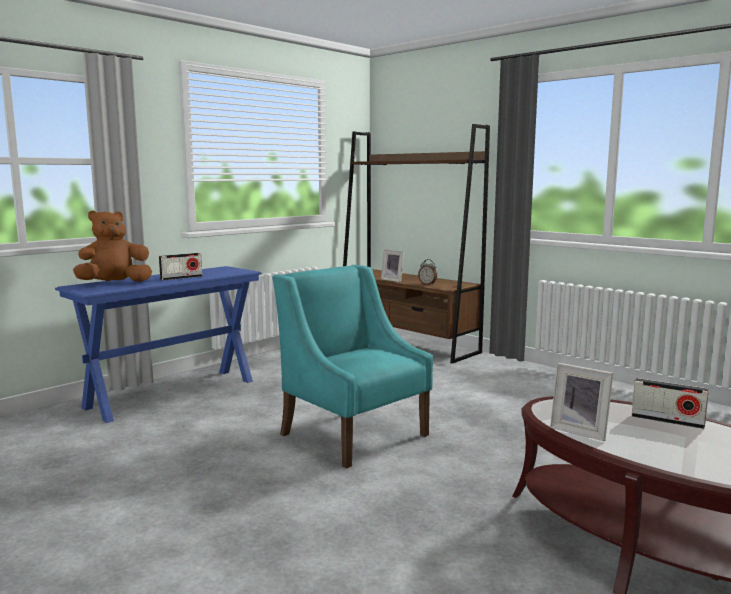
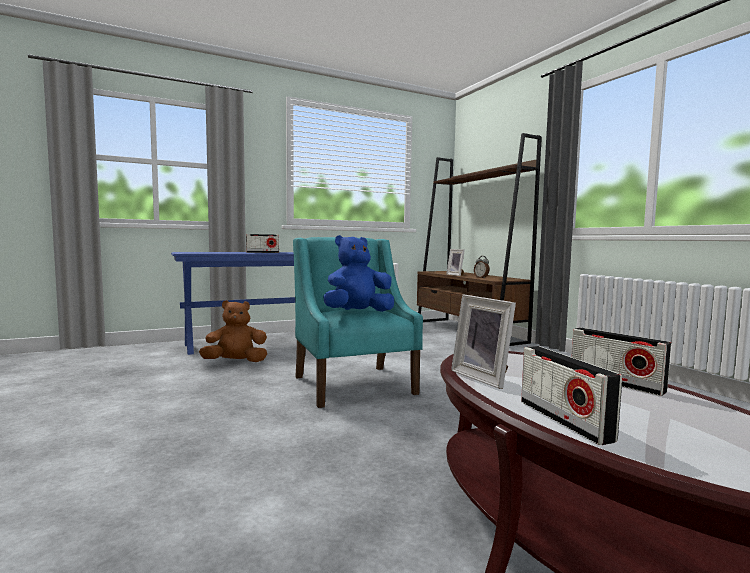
camera: 20 degrees right, 5 degrees down
brown plush toy [73,210,152,282] -> brown plush toy moved to [199,300,267,362]
none -> blue plush toy [323,235,394,312]
none -> radio [521,346,622,445]

